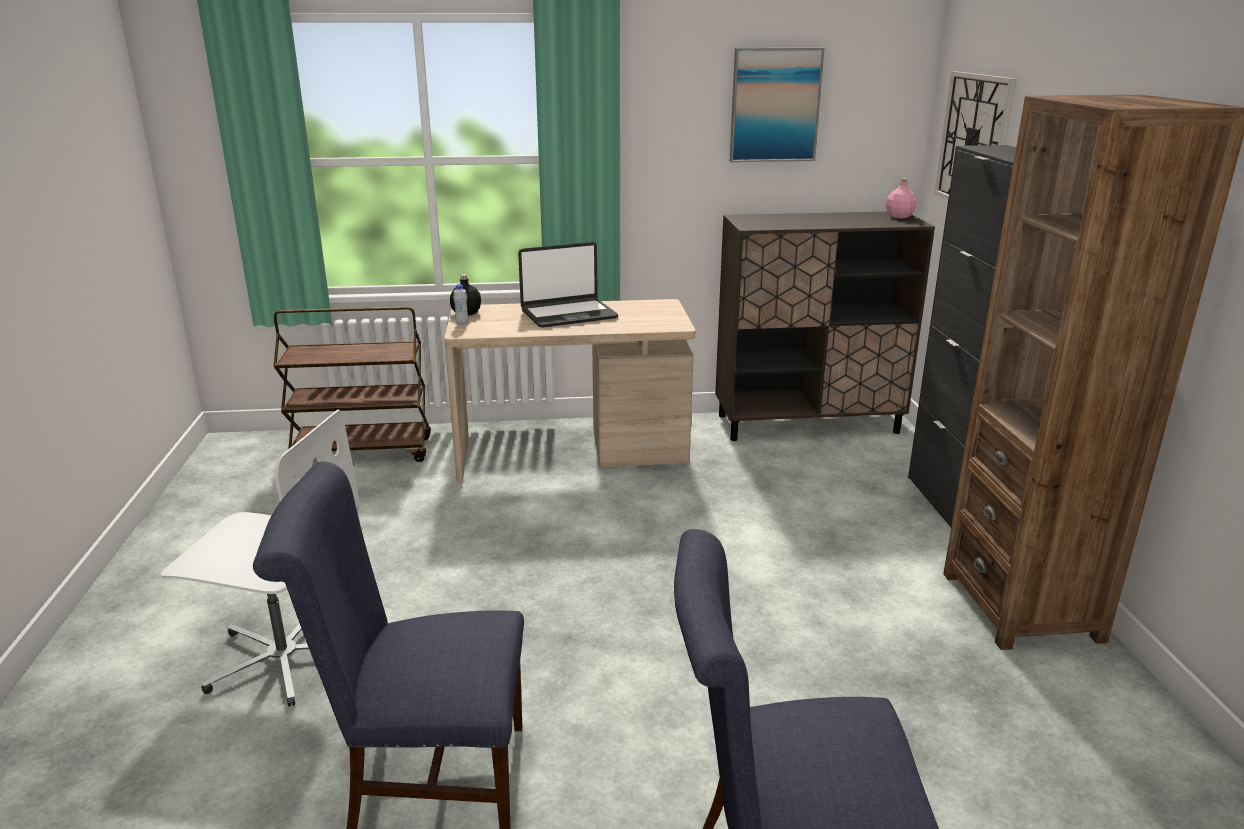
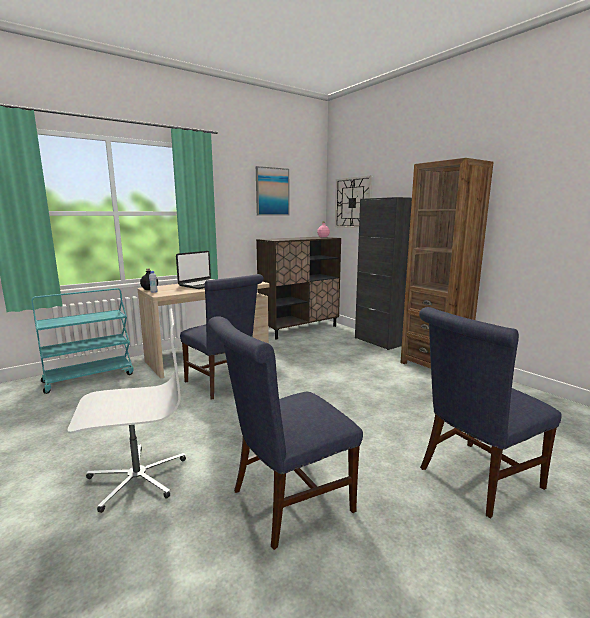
camera: 30 degrees left, 10 degrees down
brown cart [273,306,431,462] -> turquoise cart [31,288,134,394]
none -> blue chair [180,274,264,400]

